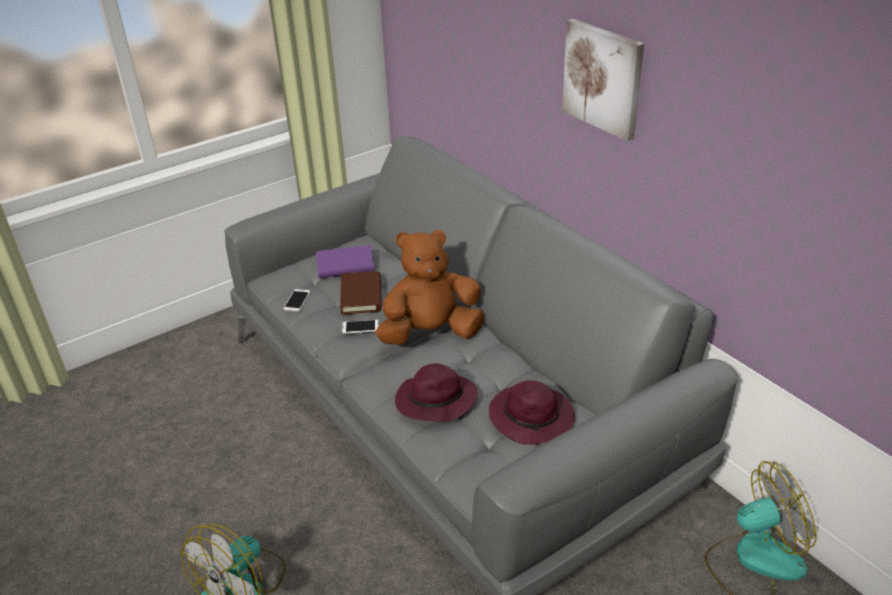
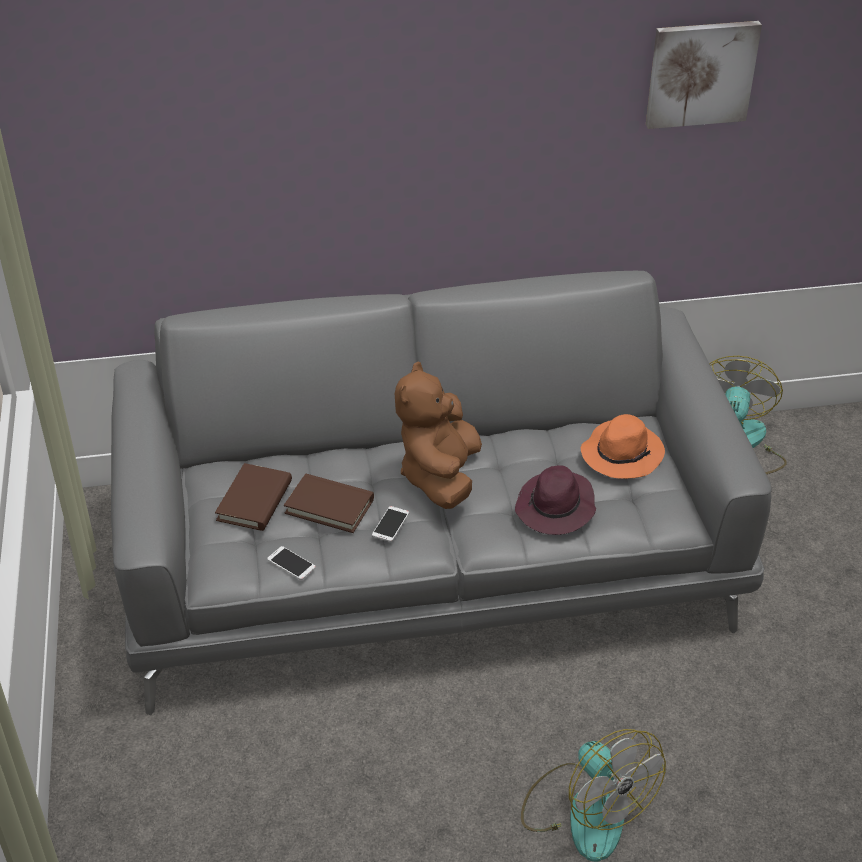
camera: 65 degrees left, 5 degrees up
purple book [316,245,374,278] -> brown book [215,463,292,531]
purple hat [489,380,575,445] -> orange hat [581,414,665,479]
picture [562,19,644,141] -> picture moved to [646,21,762,129]

